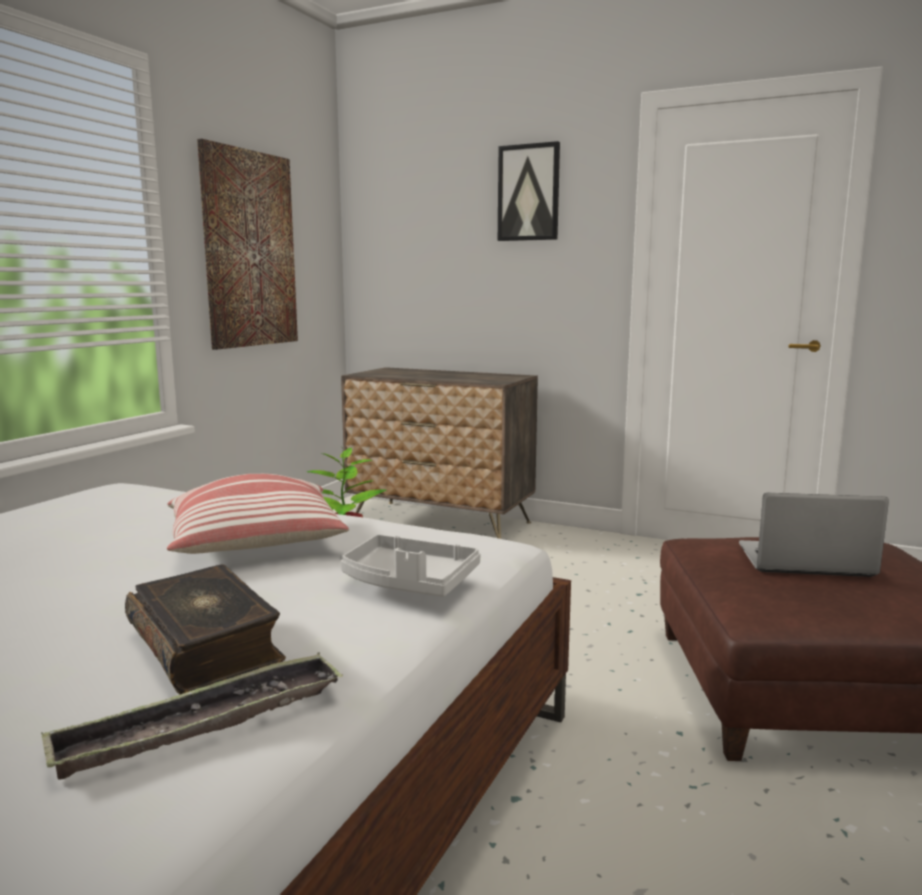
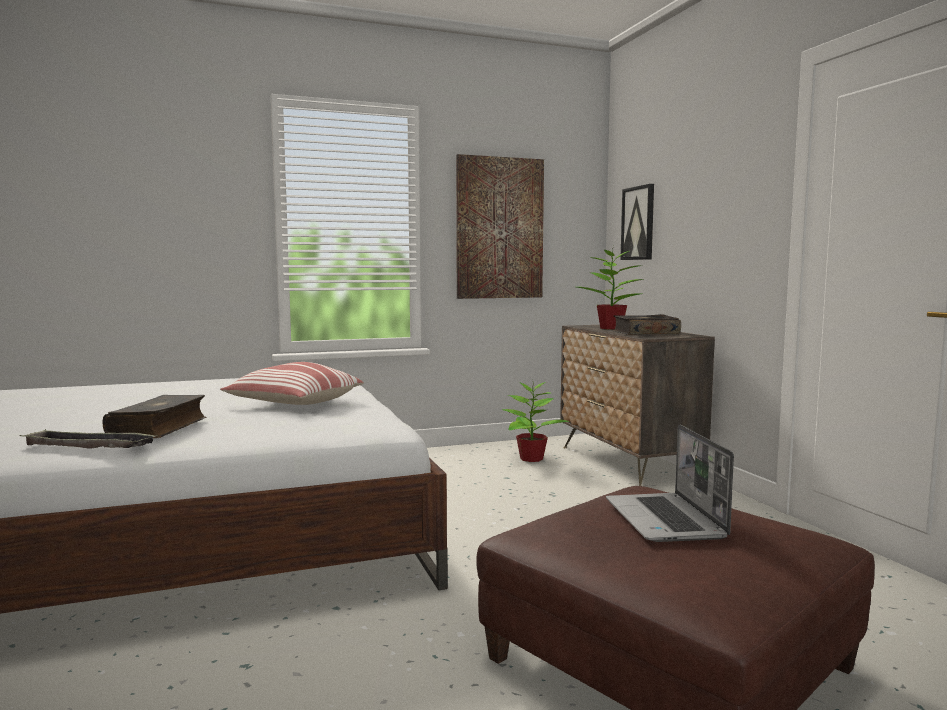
camera: 45 degrees right, 5 degrees down
grey tray [341,535,481,597] -> none
picture [498,141,560,241] -> picture moved to [620,184,654,260]
laptop [739,493,889,577] -> laptop turned 150 degrees counterclockwise [606,424,734,542]
none -> potted plant [577,249,644,329]
none -> book [613,314,681,335]

